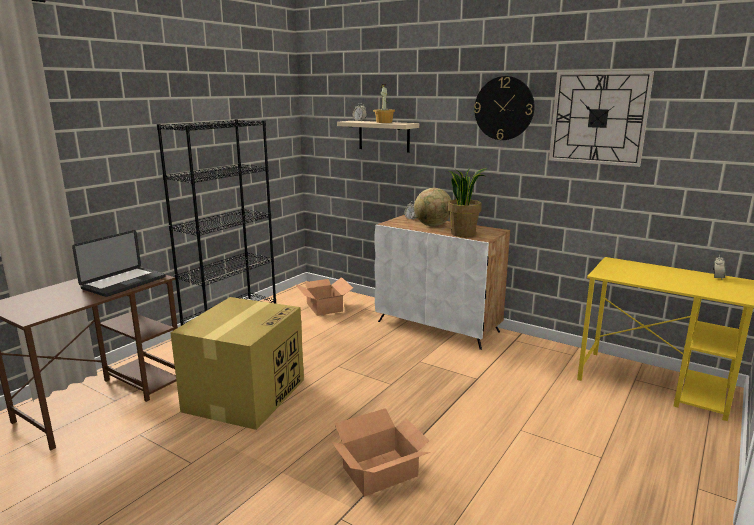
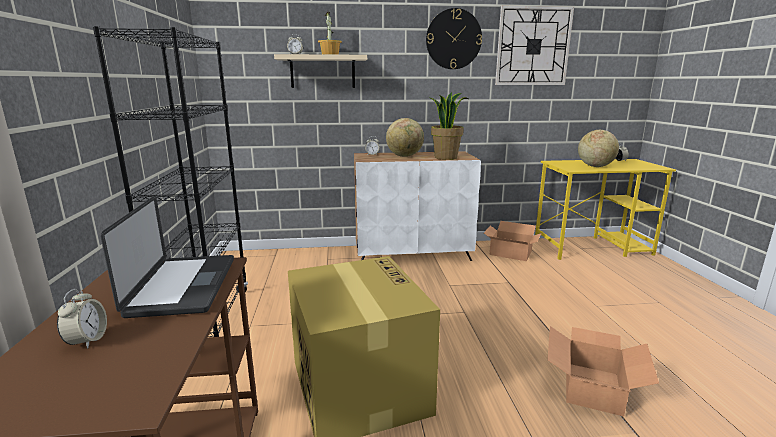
camera: 40 degrees left, 0 degrees up
cardboard box [295,277,353,316] -> cardboard box moved to [484,221,542,261]
none -> alarm clock [57,289,107,349]
none -> globe [578,130,619,167]

